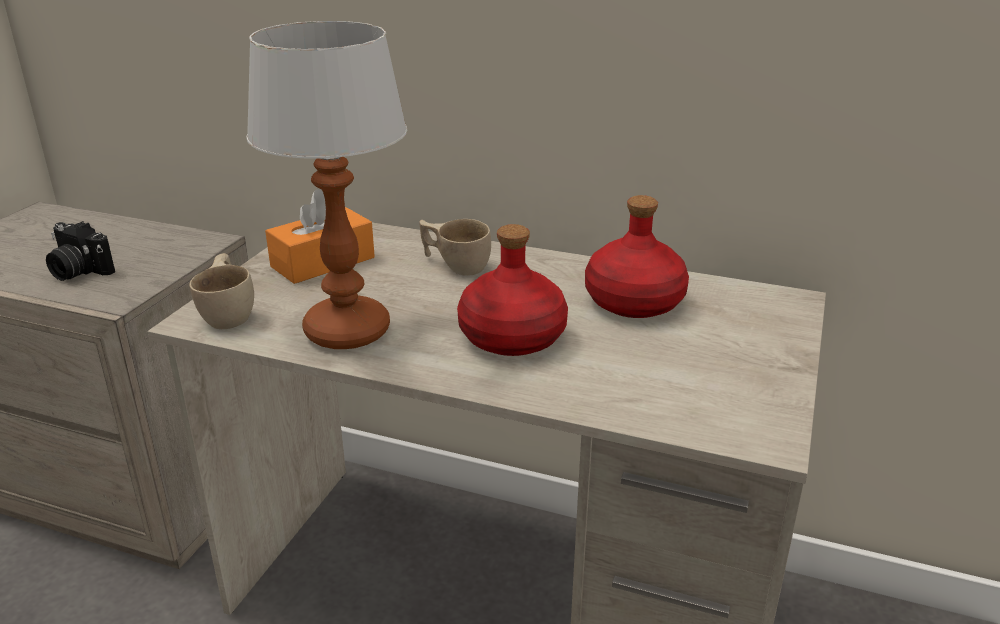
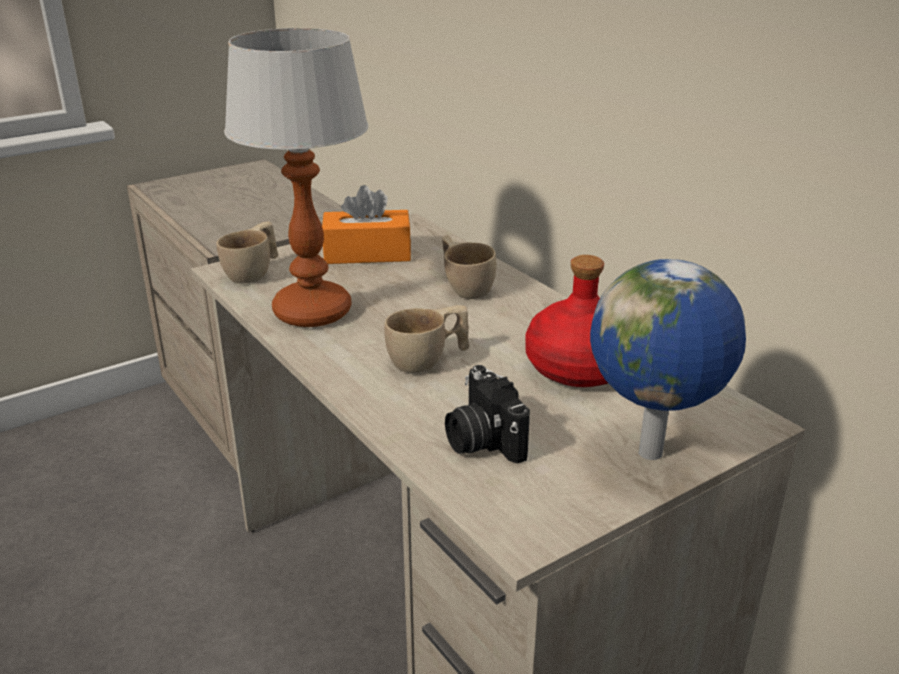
camera: 35 degrees right, 0 degrees up
camera [46,221,115,281] -> camera moved to [445,365,530,464]
red bottle [457,224,568,356] -> beige cup [384,305,470,373]
none -> globe [590,259,746,460]

